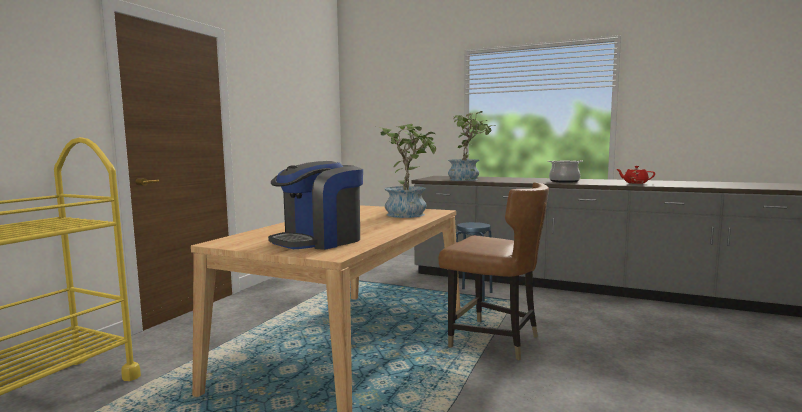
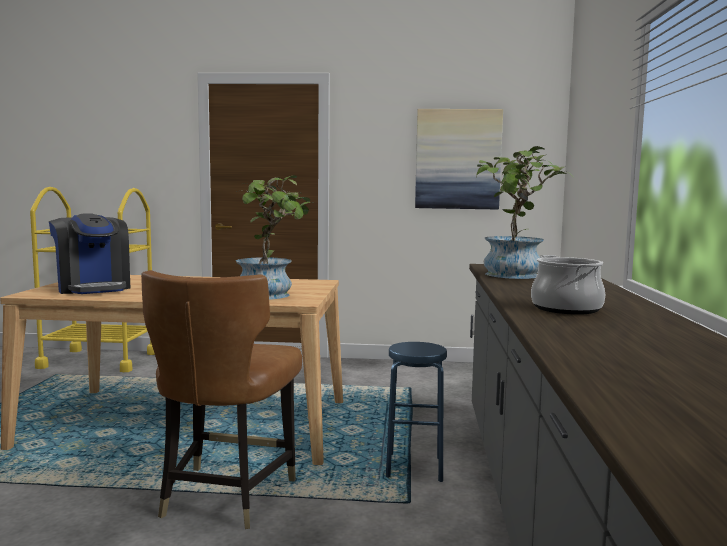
camera: 70 degrees right, 0 degrees up
coffee machine [268,161,363,250] -> coffee machine turned 150 degrees counterclockwise [49,213,130,294]
red teapot [616,166,655,184] -> none
none -> picture [415,109,503,209]

